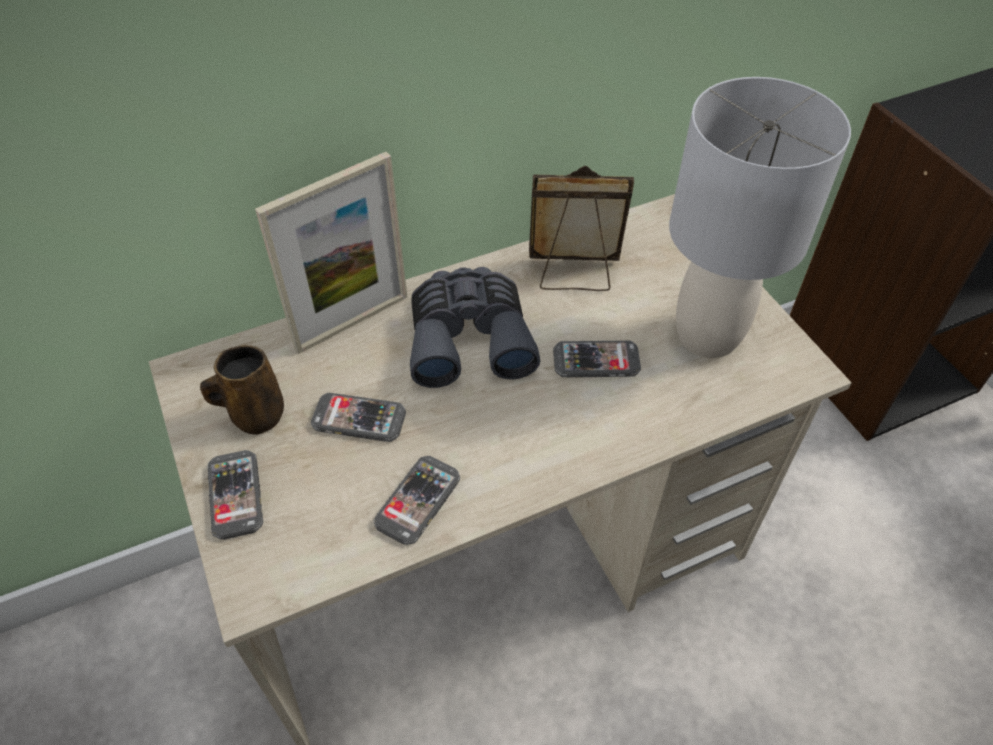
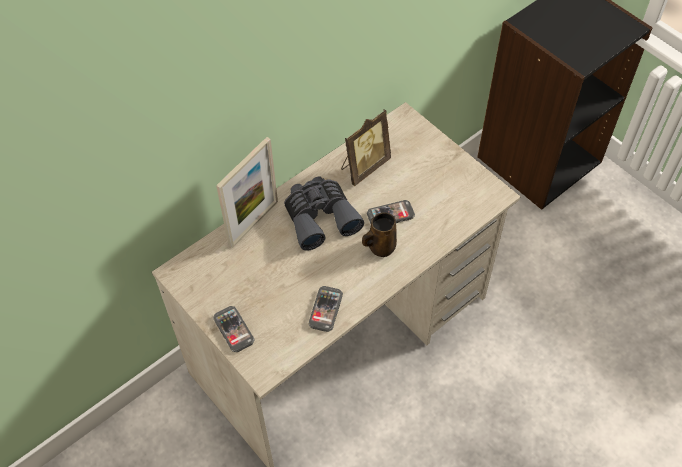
camera: 15 degrees left, 5 degrees up
brown mug [200,345,284,435] -> brown mug moved to [362,213,397,257]
phone [311,393,406,442] -> none
picture frame [529,166,634,291] -> picture frame turned 150 degrees clockwise [341,109,391,186]
grey table lamp [669,77,851,358] -> none

